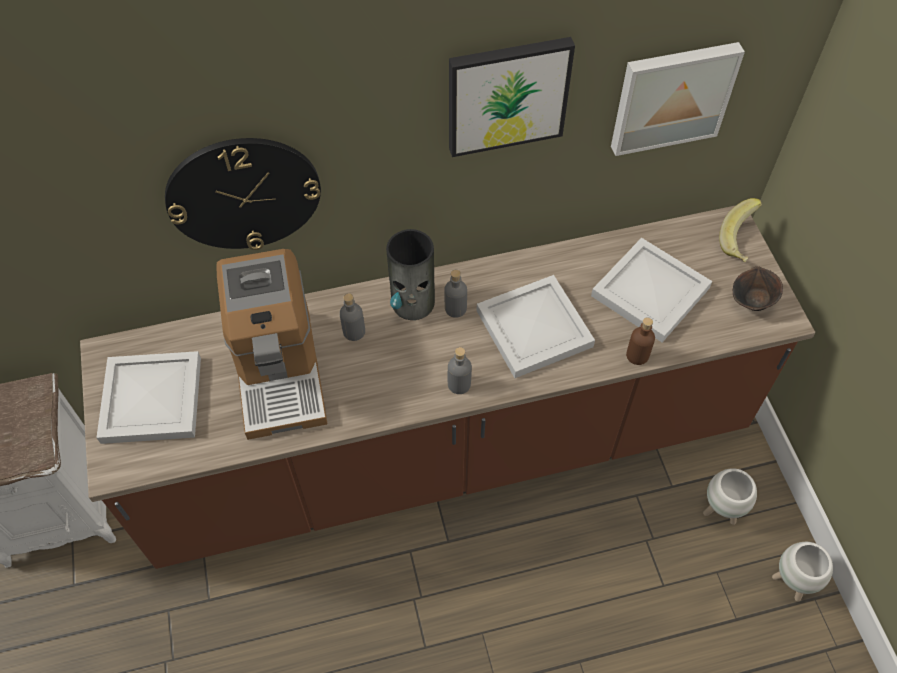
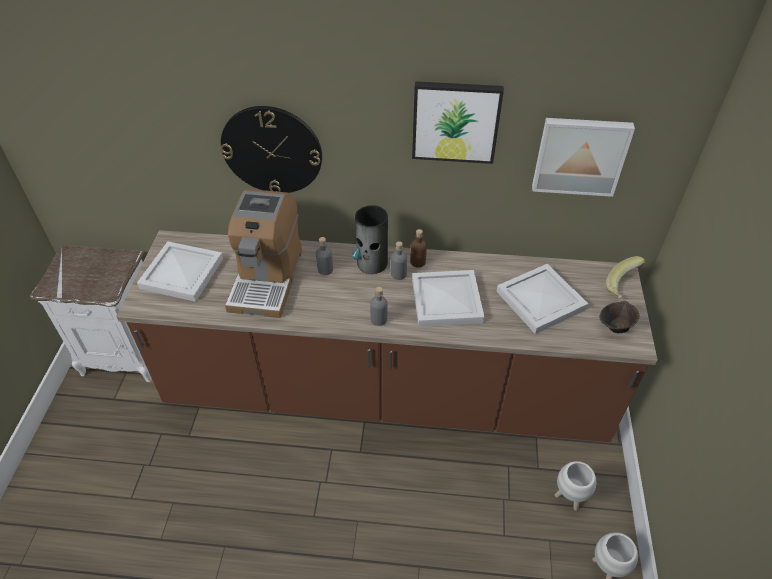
camera: 20 degrees right, 10 degrees down
brown bottle [626,317,655,365] -> brown bottle moved to [410,229,427,267]

